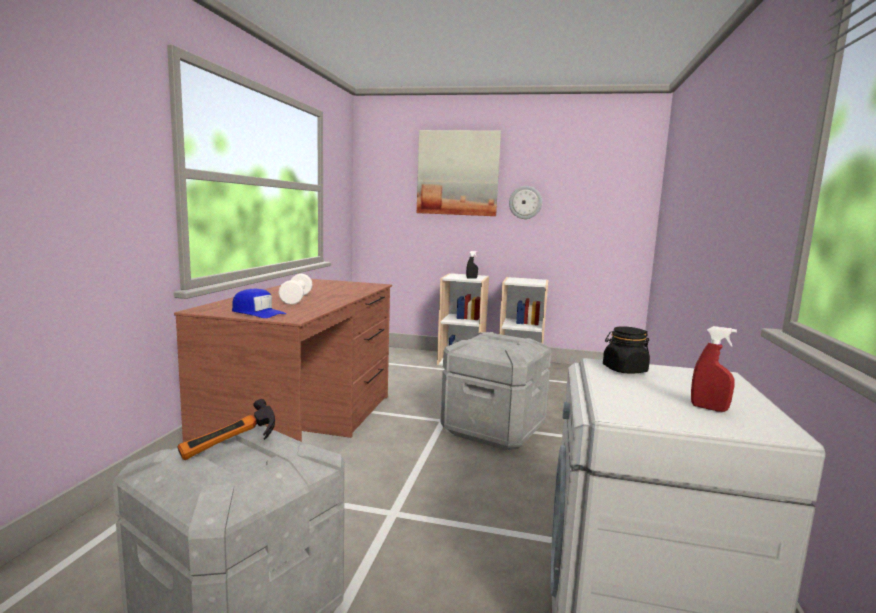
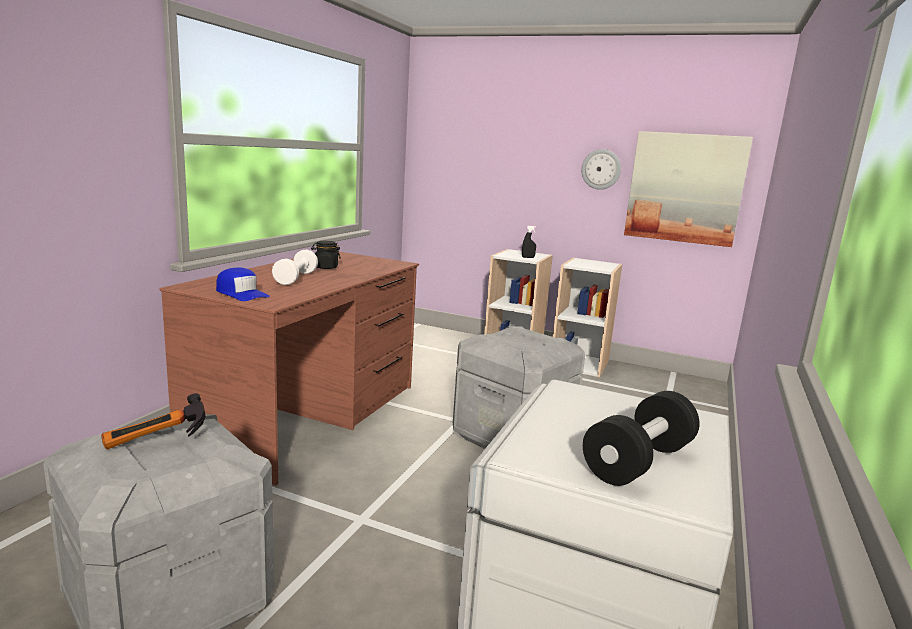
camera: 10 degrees right, 5 degrees up
picture [417,130,501,216] -> picture moved to [624,131,753,247]
black jar [603,327,650,373] -> black jar moved to [311,241,341,269]
red spray bottle [691,326,737,412] -> black dumbbell [583,391,700,486]

